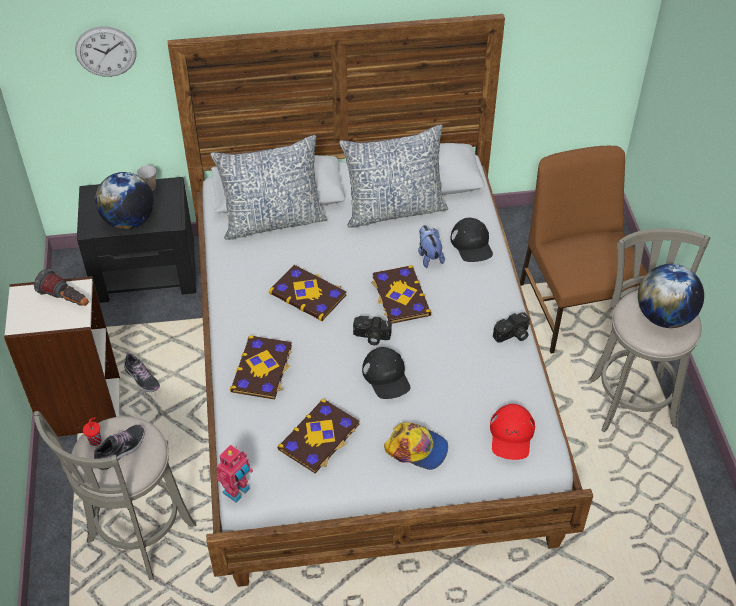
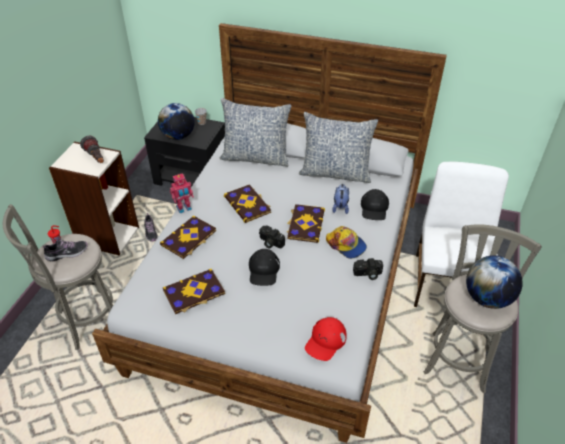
camera: 25 degrees right, 5 degrees down
wall clock [75,26,136,77] -> none
toy robot [216,445,253,503] -> toy robot moved to [170,174,194,213]
cap [384,422,448,470] -> cap moved to [326,226,367,259]
brown chair [520,146,647,354] -> white chair [414,162,509,307]

